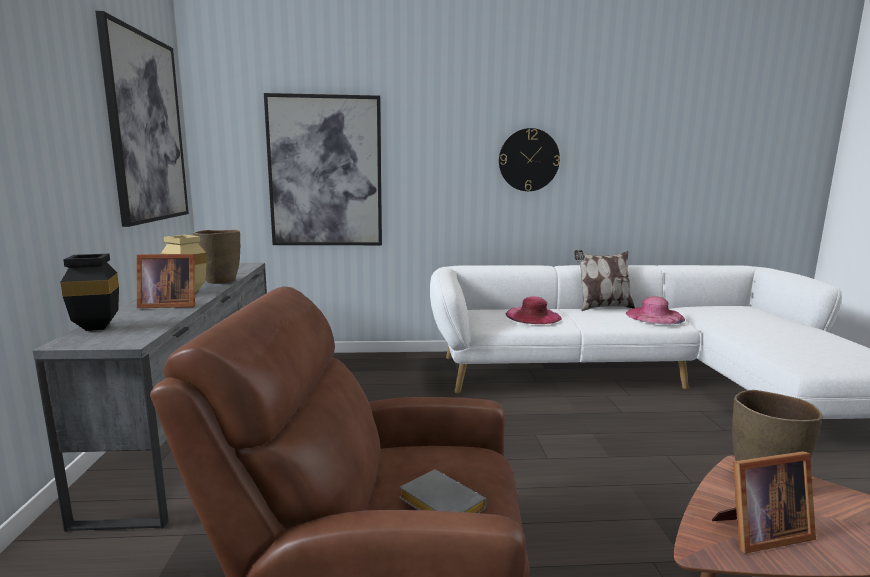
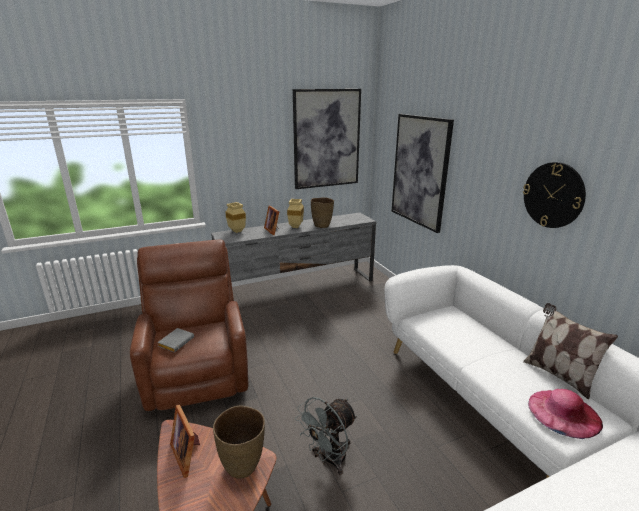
camera: 70 degrees right, 10 degrees up
black vase [60,254,119,331] -> beige vase [225,202,246,233]
pink hat [506,296,562,324] -> none
none -> grey fan [295,397,357,475]

